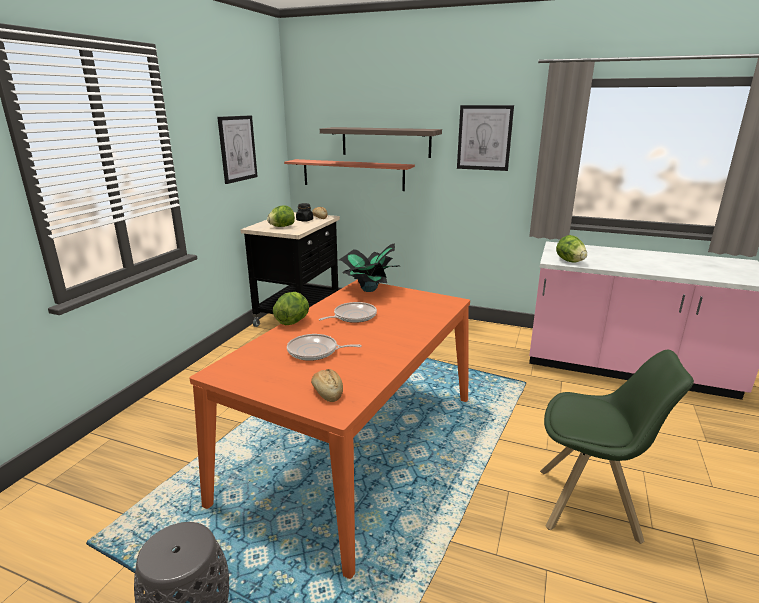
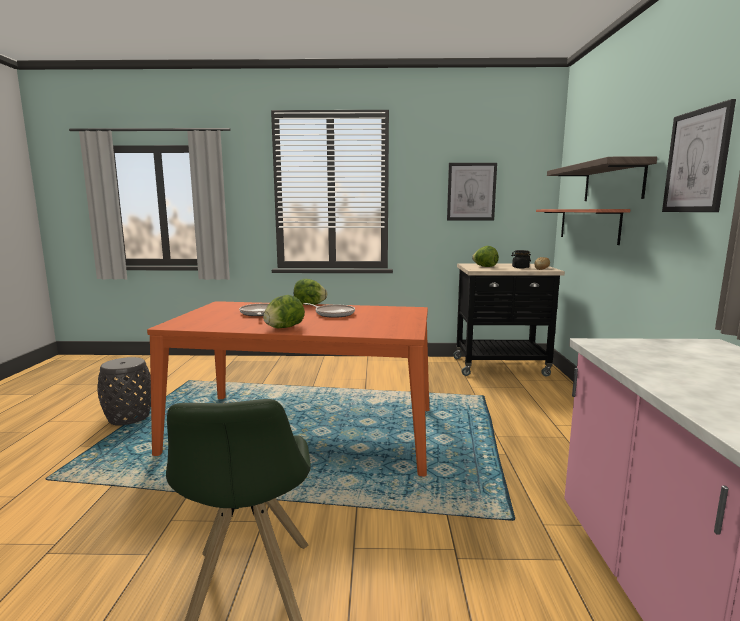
camera: 70 degrees right, 10 degrees down
bread [311,369,343,402] -> none
potted plant [339,243,399,292] -> none
lettuce [556,235,587,263] -> lettuce moved to [263,295,305,328]

